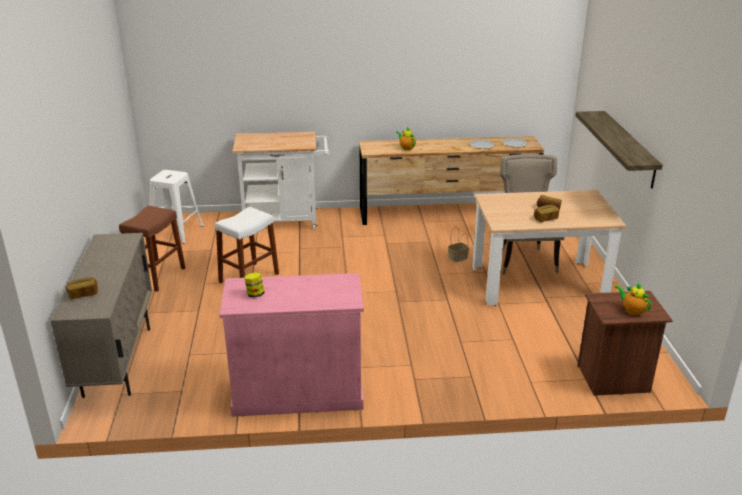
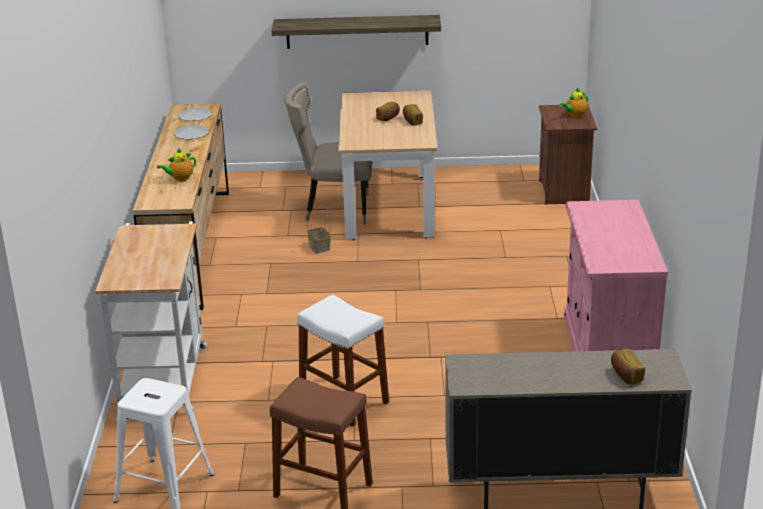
camera: 85 degrees left, 0 degrees up
jar [244,272,265,298] -> none

